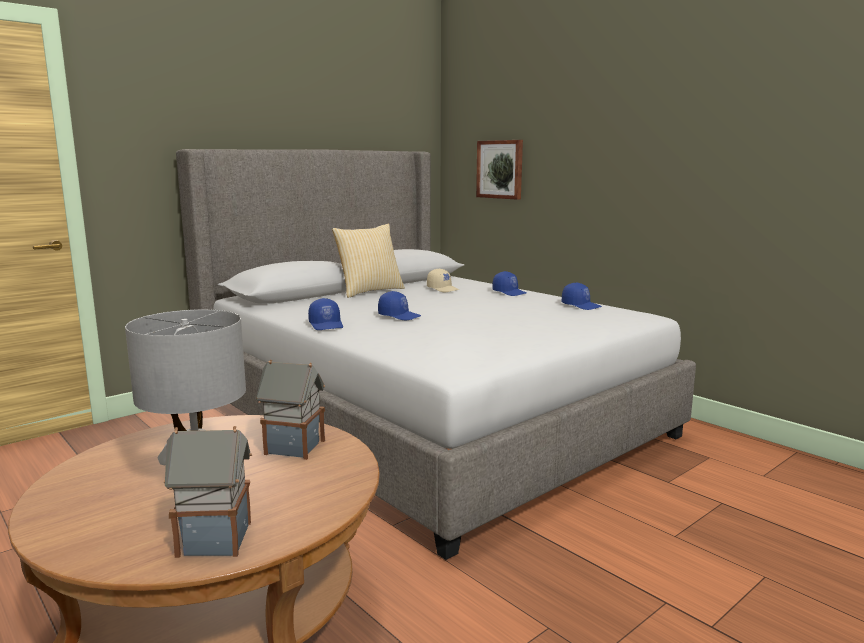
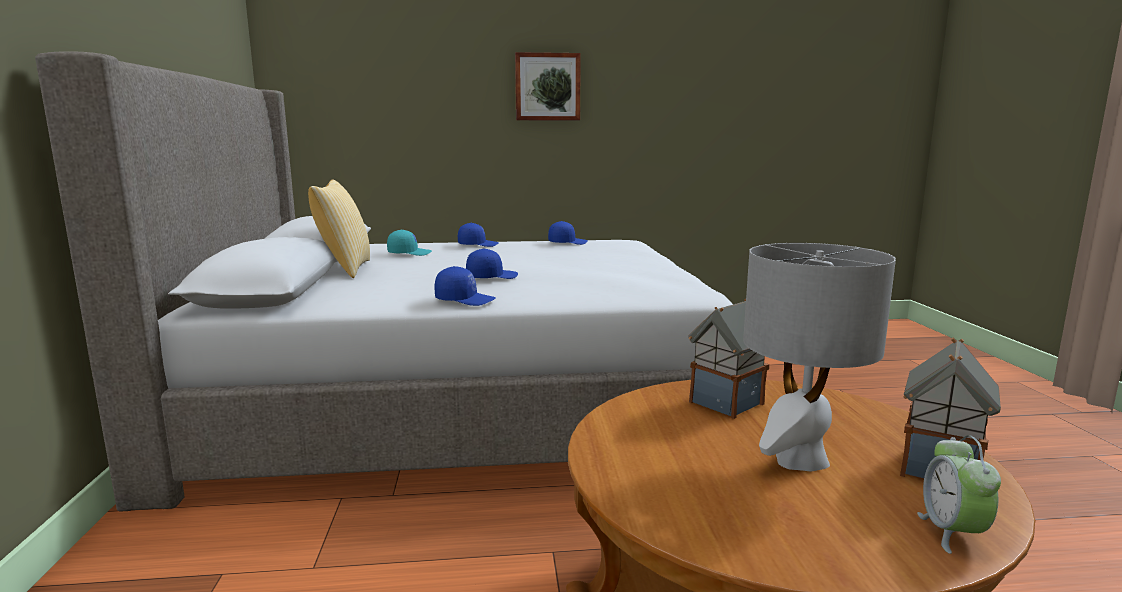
camera: 55 degrees left, 0 degrees up
beige cap [427,268,459,293] -> turquoise cap [387,229,432,256]
picture [476,140,523,200] -> picture moved to [515,52,581,120]
none -> alarm clock [917,435,1001,554]

